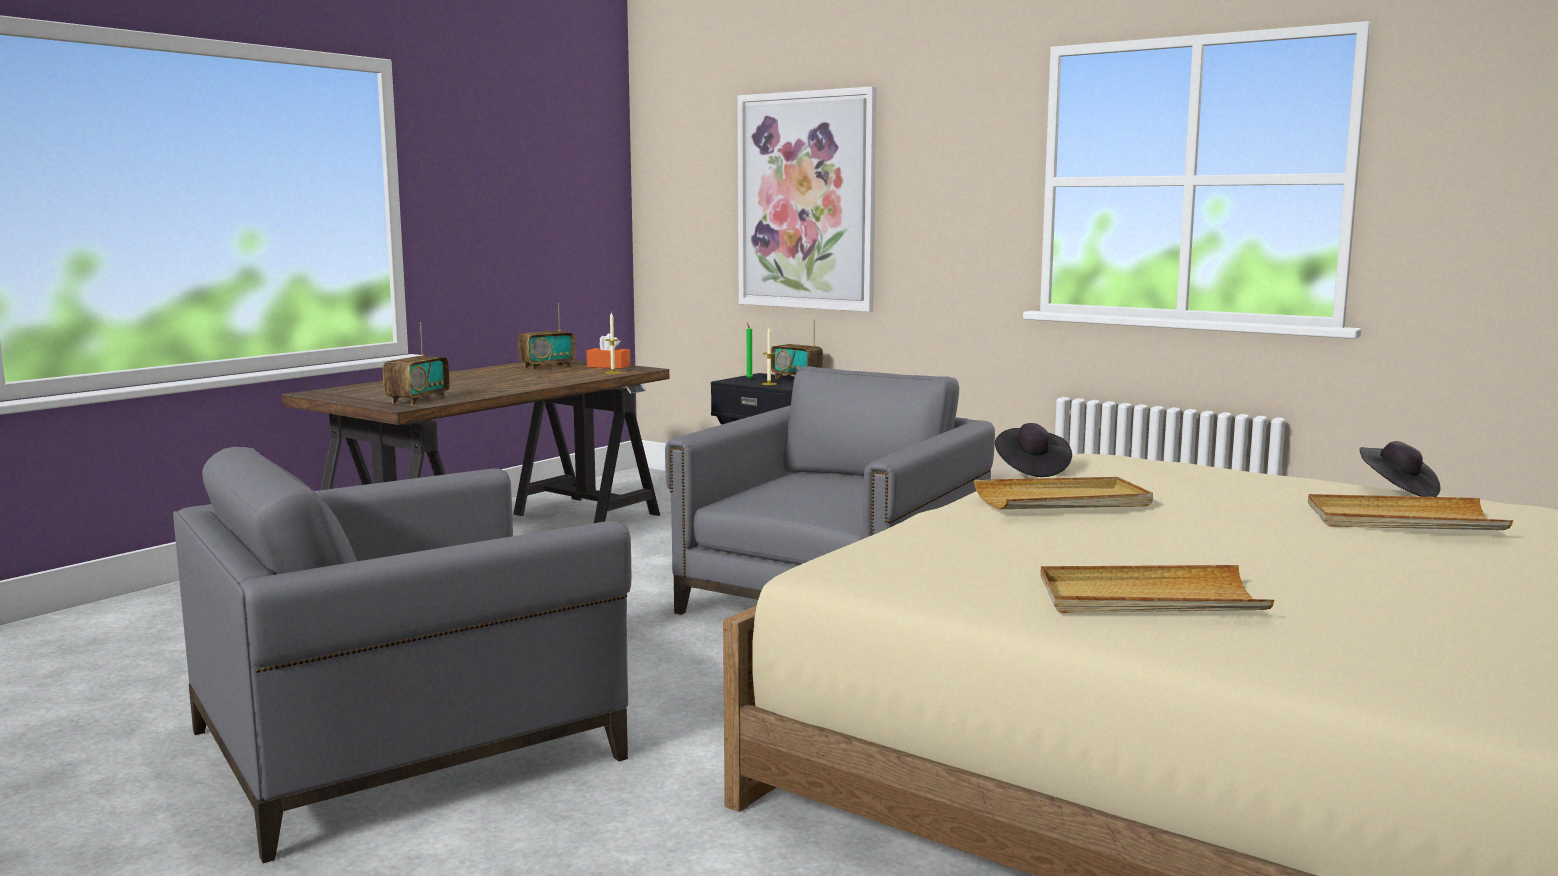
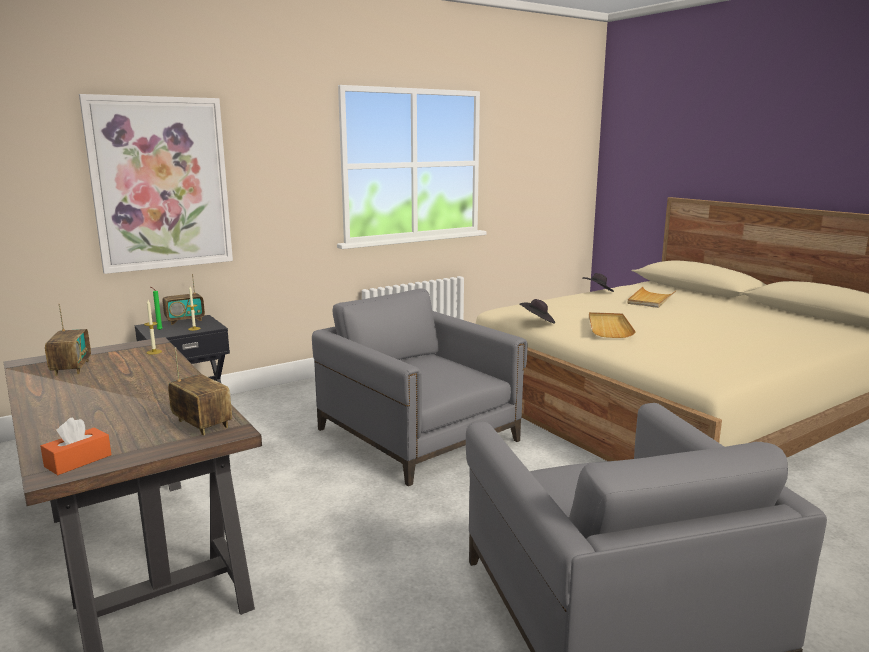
camera: 70 degrees left, 5 degrees up
orange tissue box [587,333,630,369] -> orange tissue box moved to [40,417,112,475]
beige tray [1040,565,1274,613] -> none

